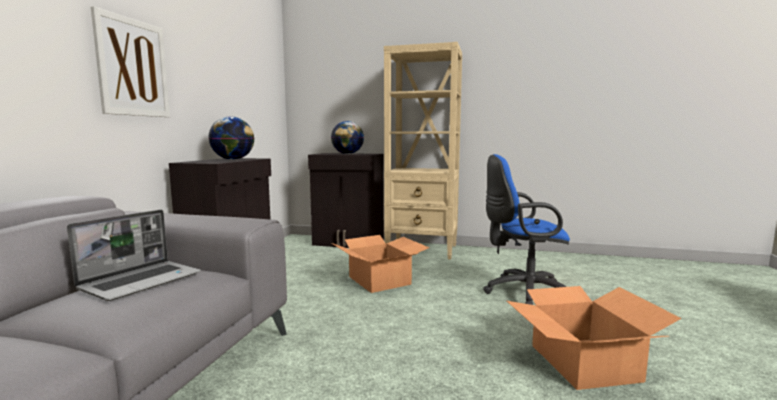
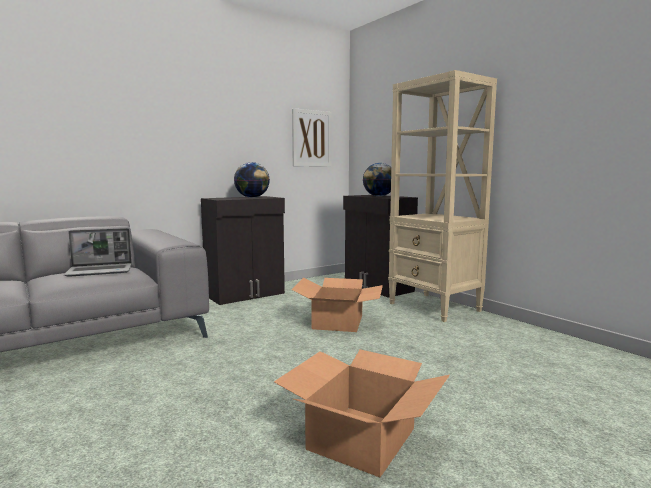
camera: 40 degrees right, 0 degrees up
picture [91,6,170,117] -> picture moved to [292,108,331,167]
blue office chair [483,154,570,305] -> none

